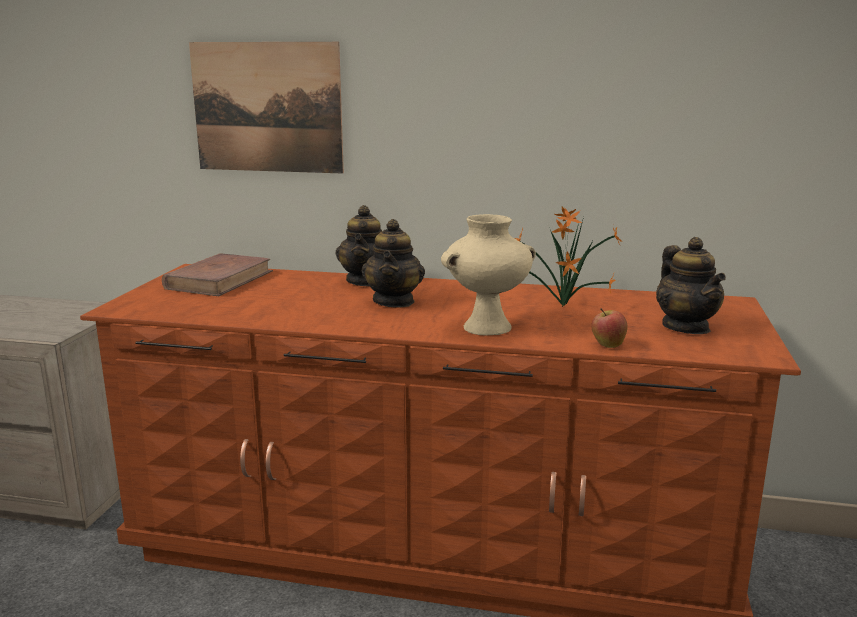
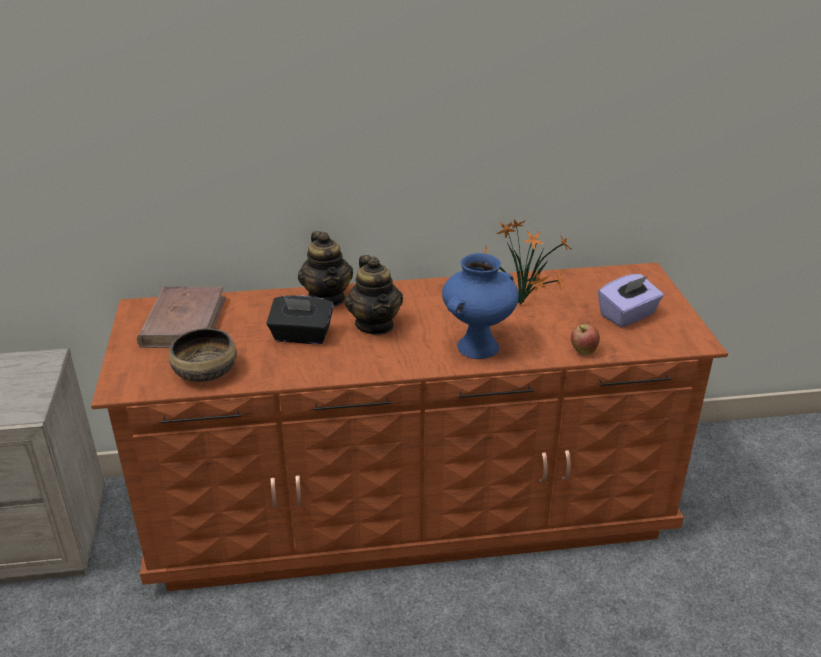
camera: 20 degrees left, 15 degrees up
picture [189,42,344,174] -> none
beige vase [441,214,536,336] -> blue vase [442,253,519,359]
teapot [656,237,726,334] -> purple tissue box [598,274,664,327]
none -> bowl [169,328,237,382]
none -> black tissue box [266,295,334,344]

